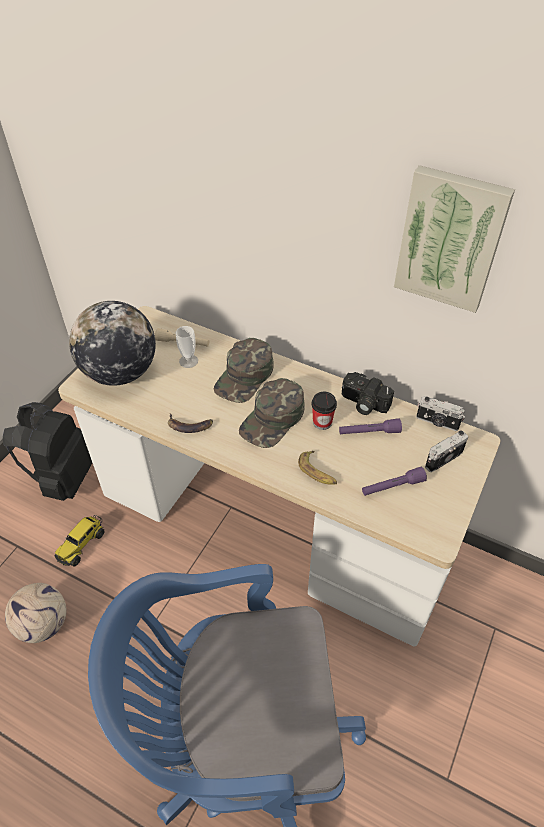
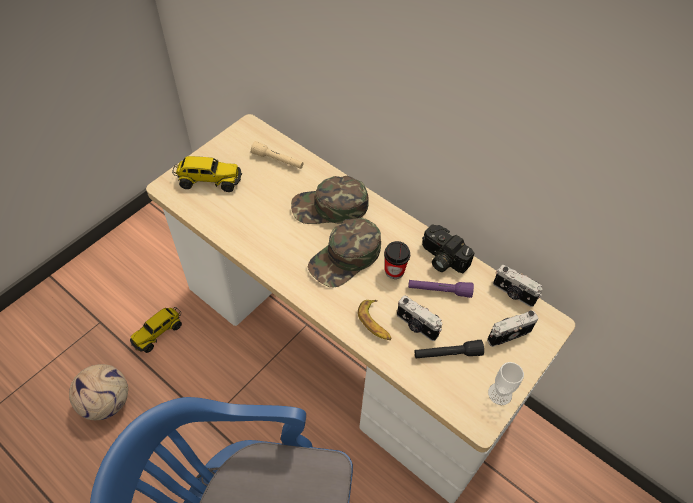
camera: 10 degrees right, 5 degrees up
black backpack [3,402,92,501] -> none
globe [69,301,156,386] -> toy truck [172,156,242,192]
banana [168,413,213,433] -> none
cup [176,326,198,368] -> cup moved to [488,362,524,405]
green cap [214,338,274,403] -> green cap turned 45 degrees clockwise [291,176,369,224]
purple flashlight [362,467,427,496] -> black flashlight [415,340,484,359]
picture [394,165,515,313] -> none
none -> camera [397,296,442,341]

